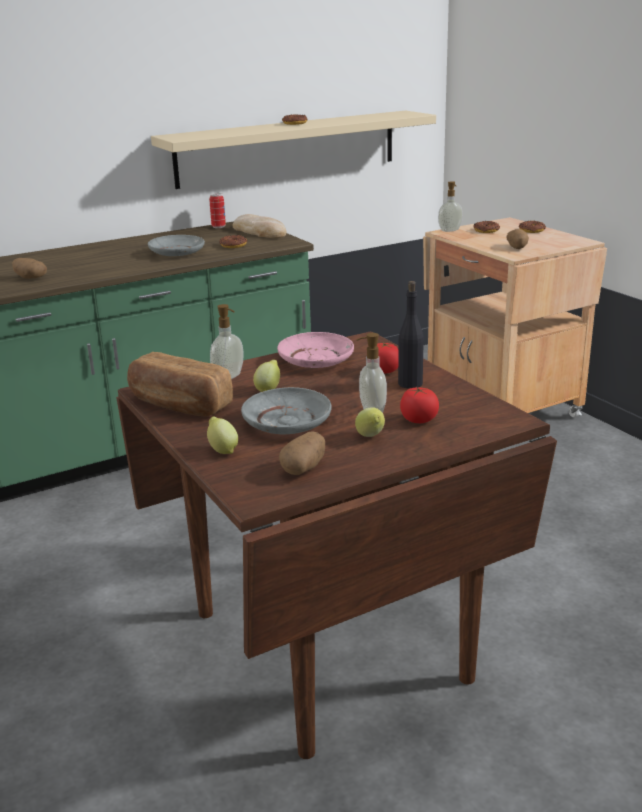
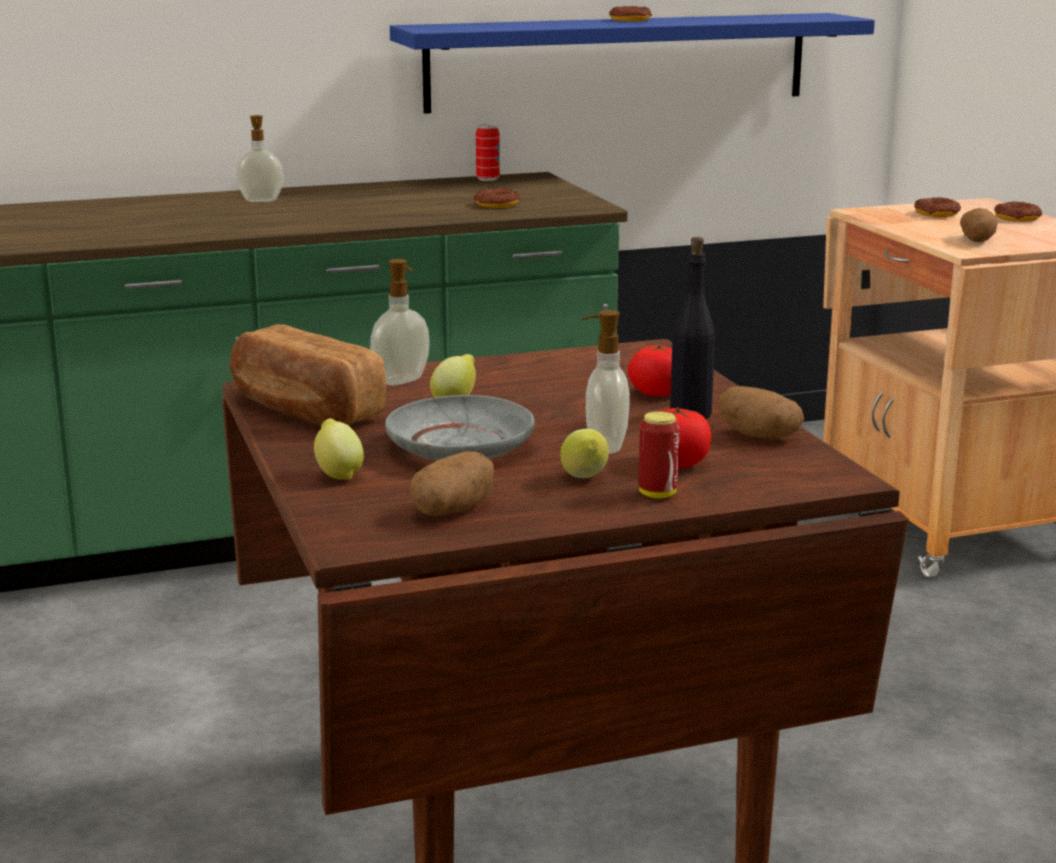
camera: 10 degrees right, 5 degrees down
potato [12,258,47,279] -> potato moved to [719,386,804,438]
grey plate [148,235,205,256] -> none
beige shelf [151,110,436,189] -> blue shelf [390,13,875,114]
bread [233,214,287,238] -> none
pink plate [277,332,354,368] -> none
soap dispenser [438,181,463,232] -> soap dispenser moved to [236,115,284,202]
none -> can [639,411,680,498]

